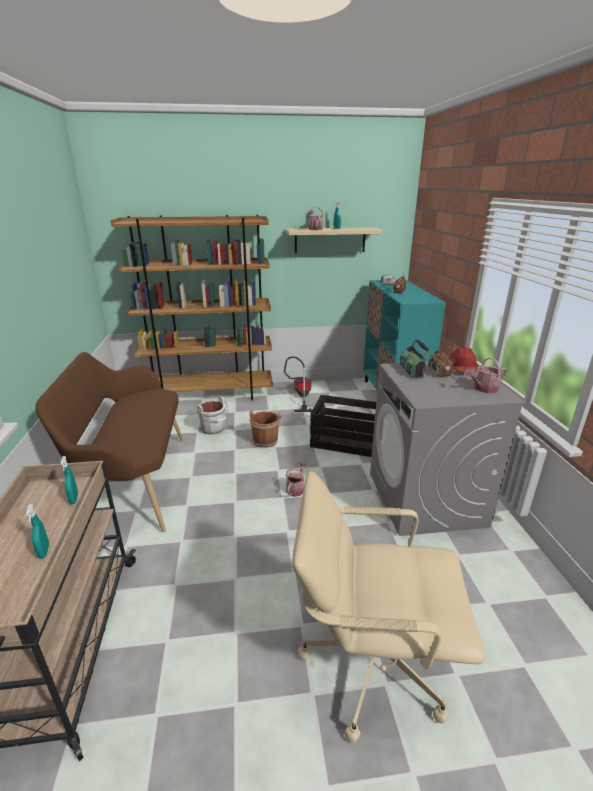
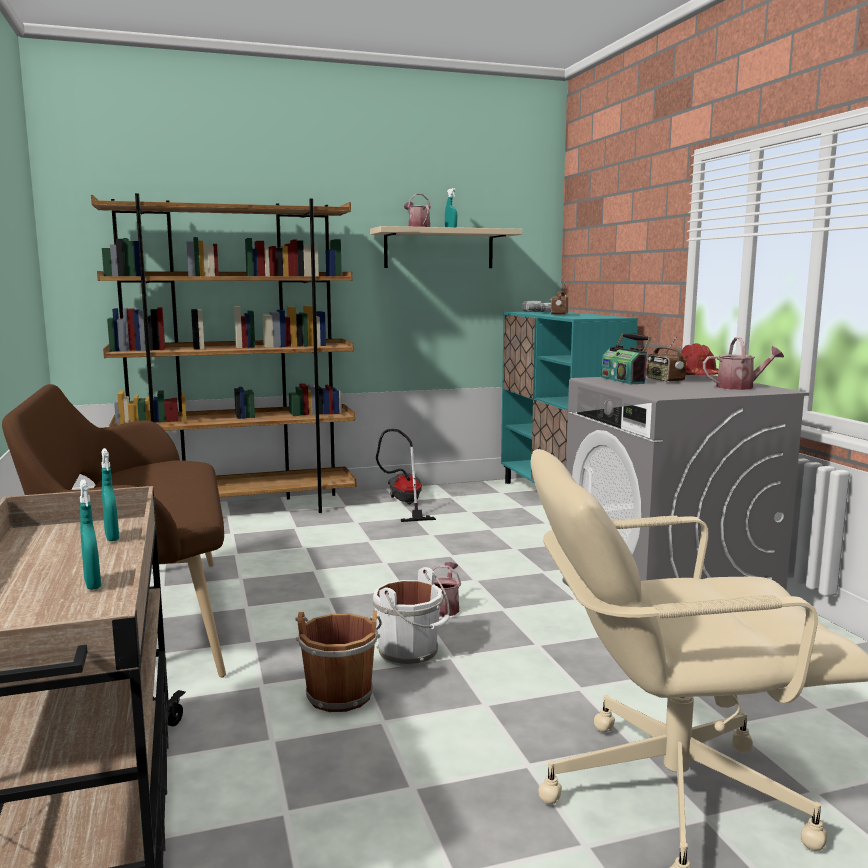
camera: 10 degrees left, 15 degrees down
white bucket [197,396,228,435] -> white bucket moved to [373,567,450,666]
brown bucket [249,411,281,448] -> brown bucket moved to [296,611,382,712]
crate [310,395,376,457] -> none
watering can [464,357,507,393] -> watering can turned 150 degrees counterclockwise [703,337,784,390]

